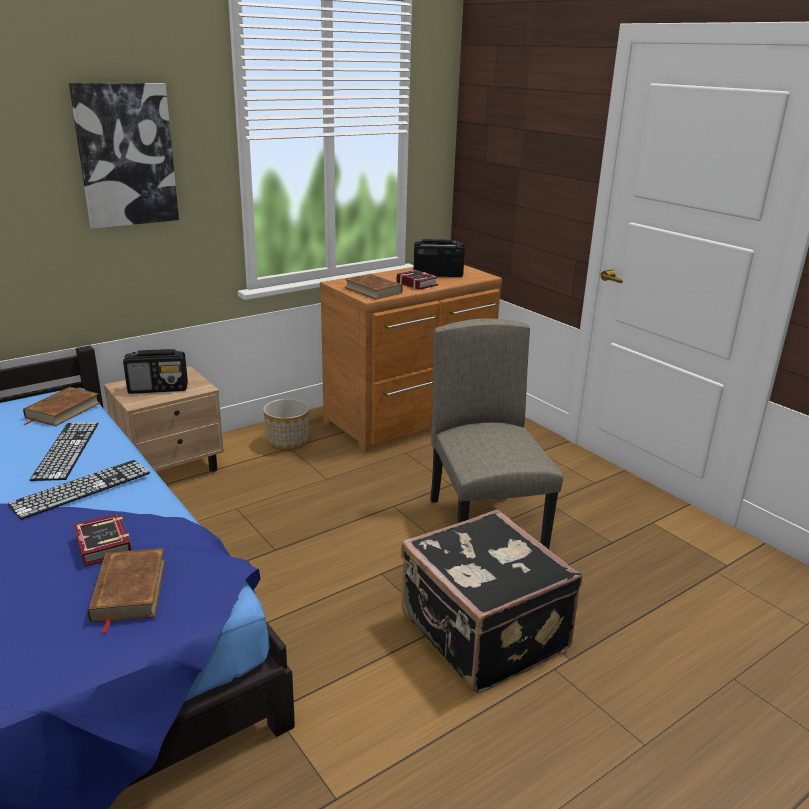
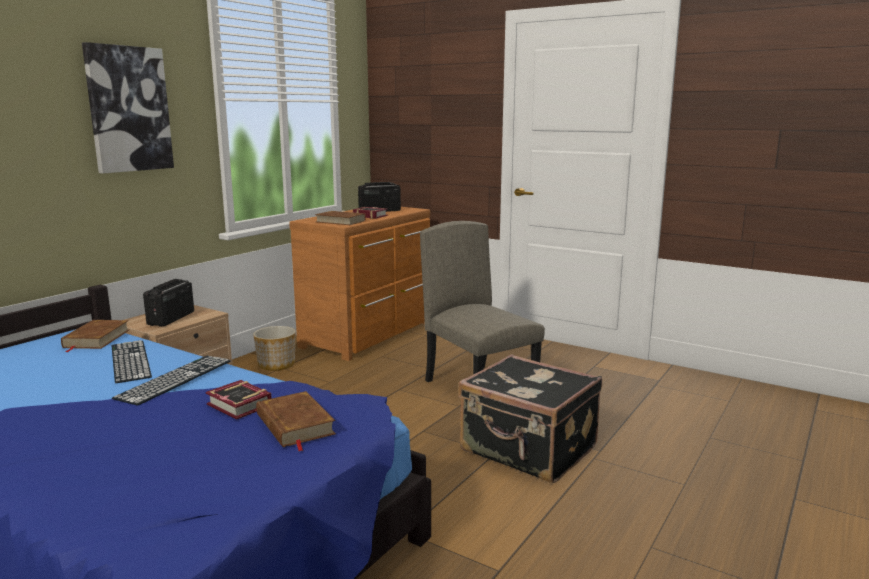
camera: 20 degrees left, 10 degrees down
radio [123,349,188,394] -> radio turned 135 degrees clockwise [143,279,194,327]

